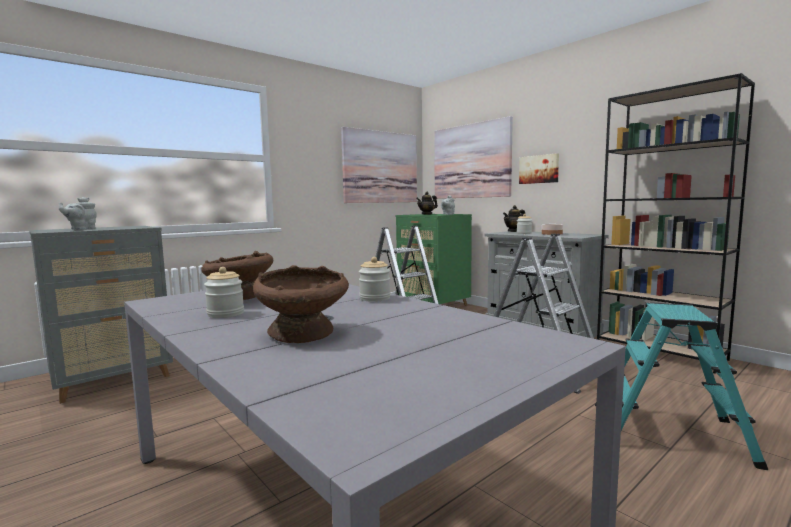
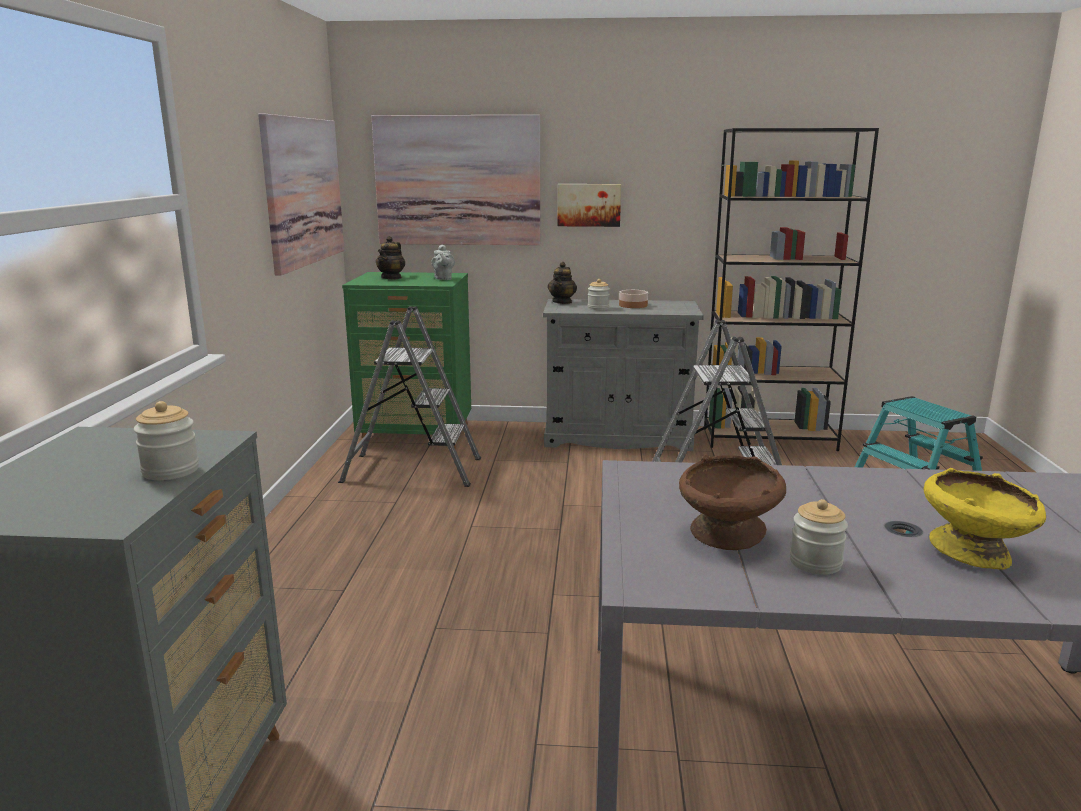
camera: 45 degrees left, 10 degrees up
grey teapot [59,197,97,230] -> none
brown bowl [253,265,349,343] -> yellow bowl [924,468,1046,570]
jar [359,257,390,302] -> jar moved to [134,401,199,480]

